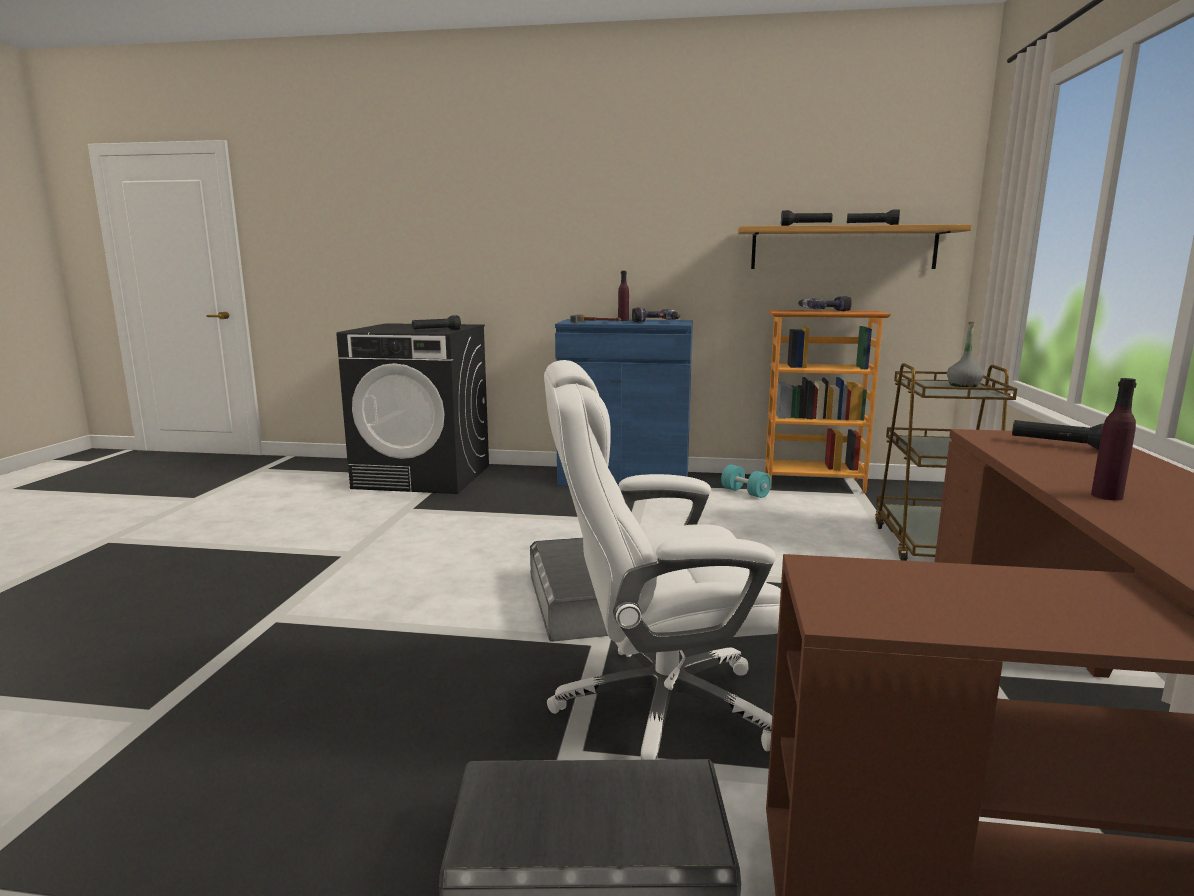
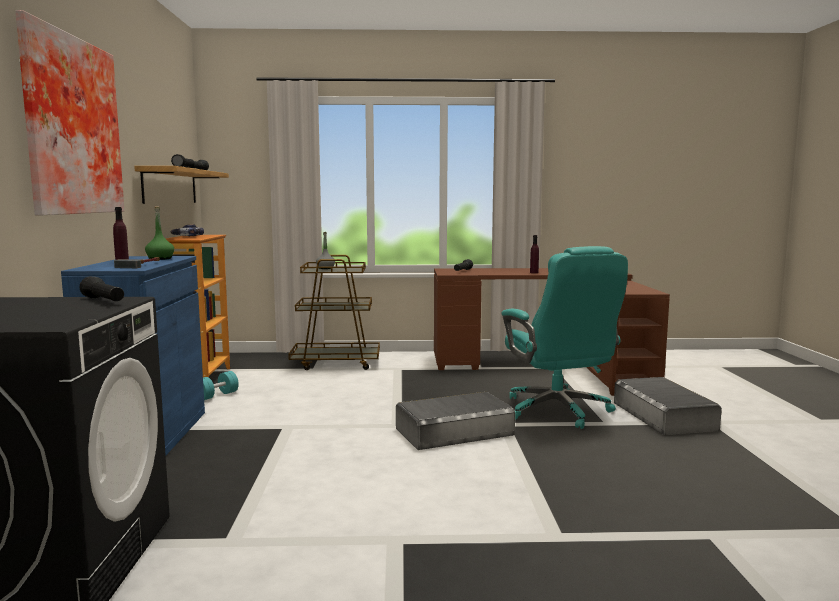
camera: 100 degrees left, 5 degrees down
white office chair [544,360,781,760] -> turquoise office chair [501,246,628,429]
power drill [632,307,680,323] -> green bottle [145,206,174,260]
none -> picture [15,10,125,215]

